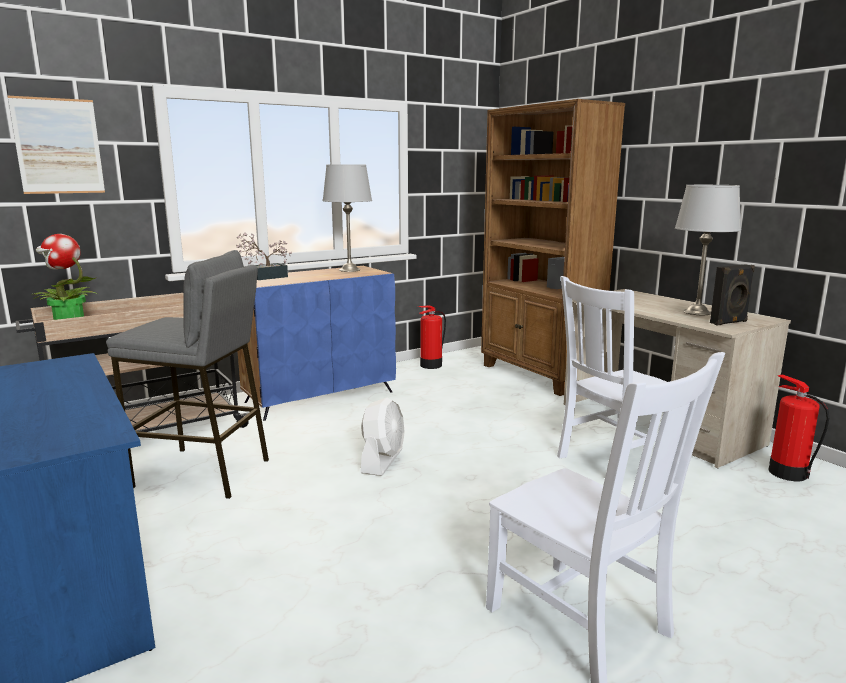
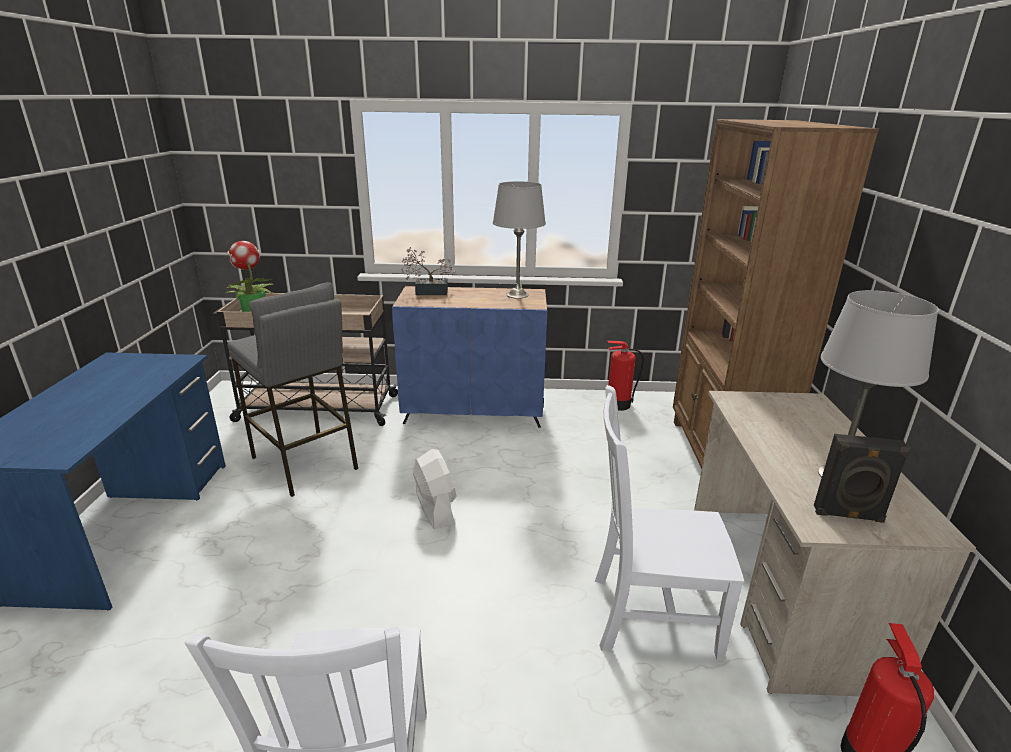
camera: 35 degrees right, 10 degrees up
picture [8,96,105,194] -> none
white fan [361,397,405,476] -> white fan turned 75 degrees counterclockwise [413,449,457,529]

